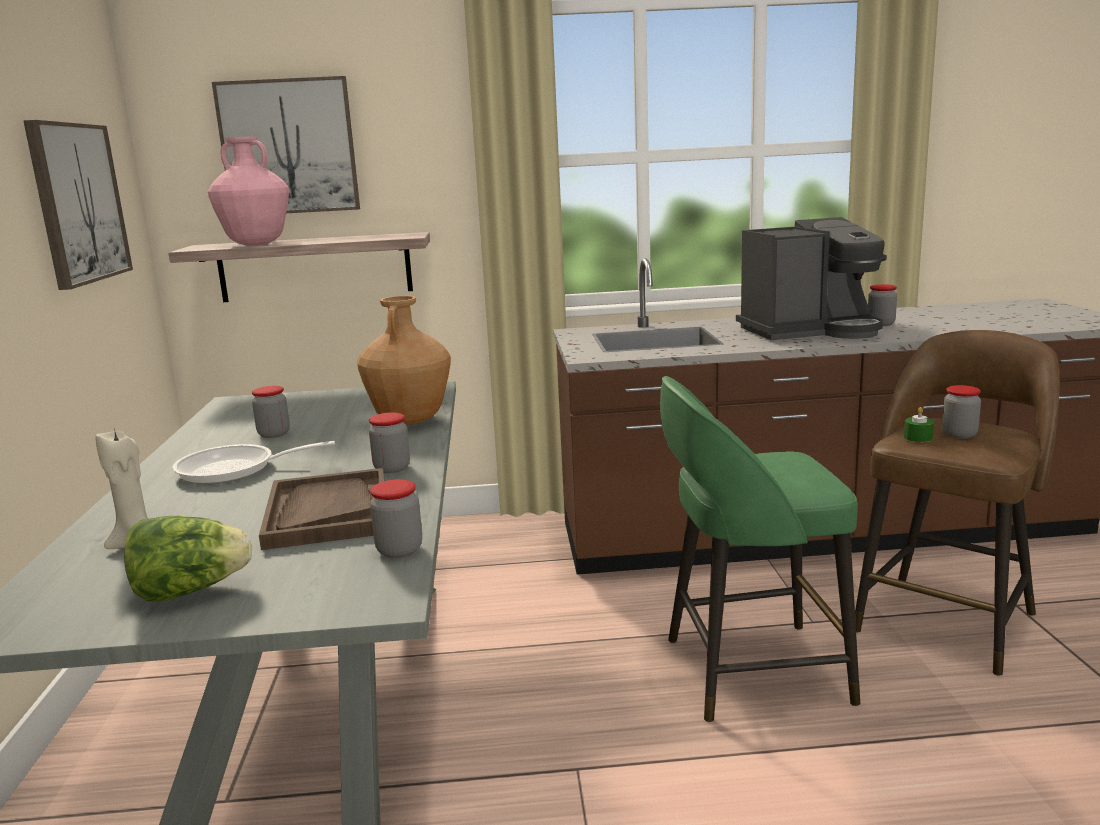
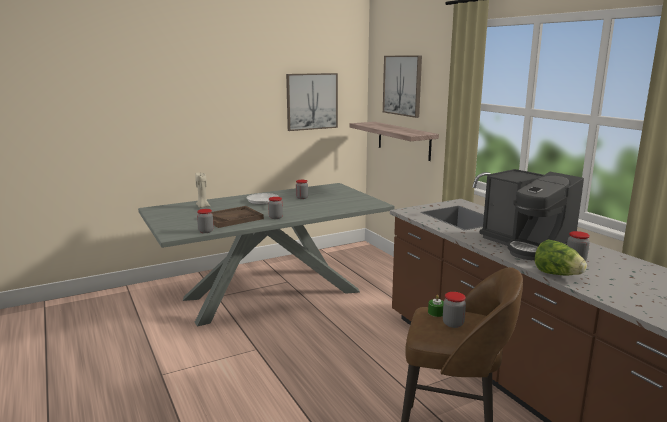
camera: 65 degrees right, 0 degrees up
lettuce [124,516,252,602] -> lettuce moved to [535,239,587,275]
pink vase [208,137,289,246] -> none
brown vase [357,296,451,425] -> none
green stool [660,376,860,723] -> none

